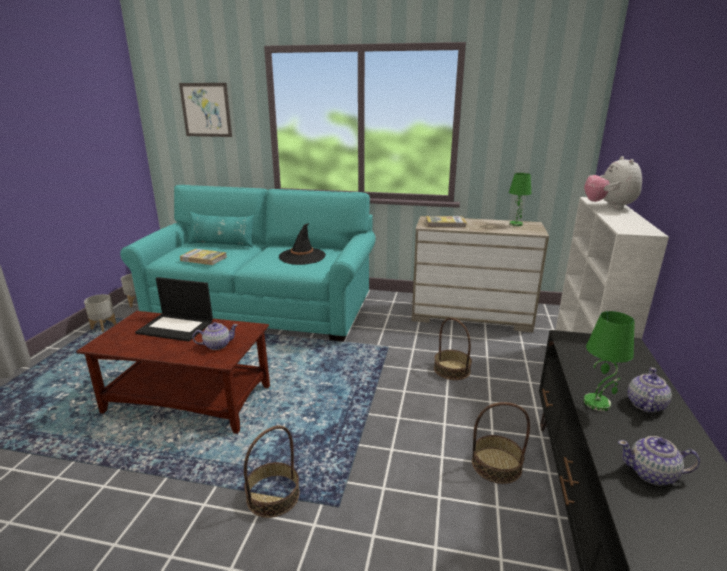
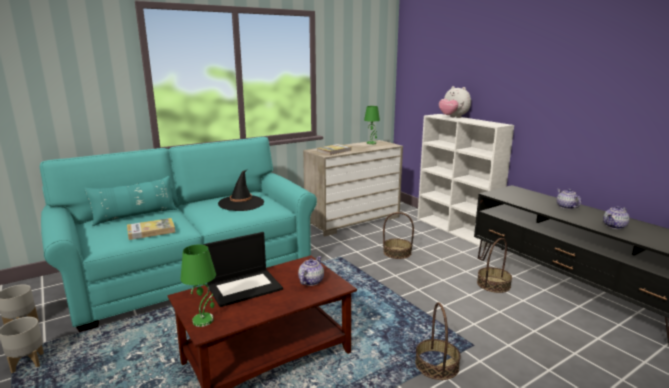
camera: 45 degrees left, 5 degrees down
picture [179,83,232,137] -> none
green table lamp [583,311,635,411] -> green table lamp moved to [180,244,216,327]

